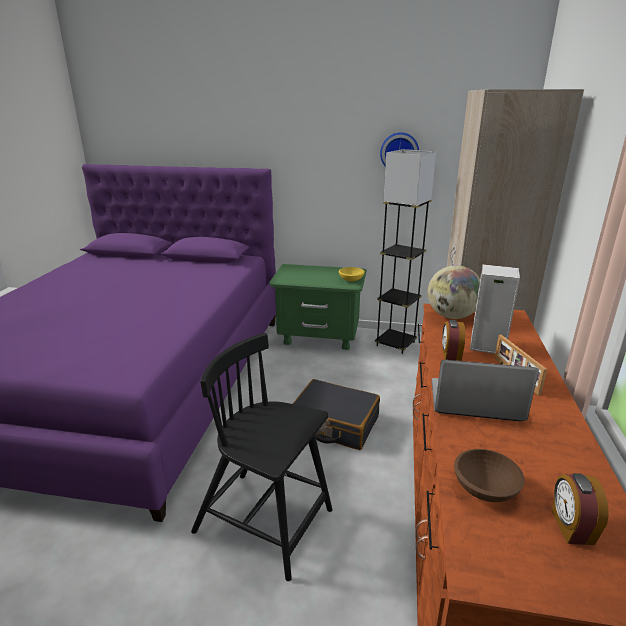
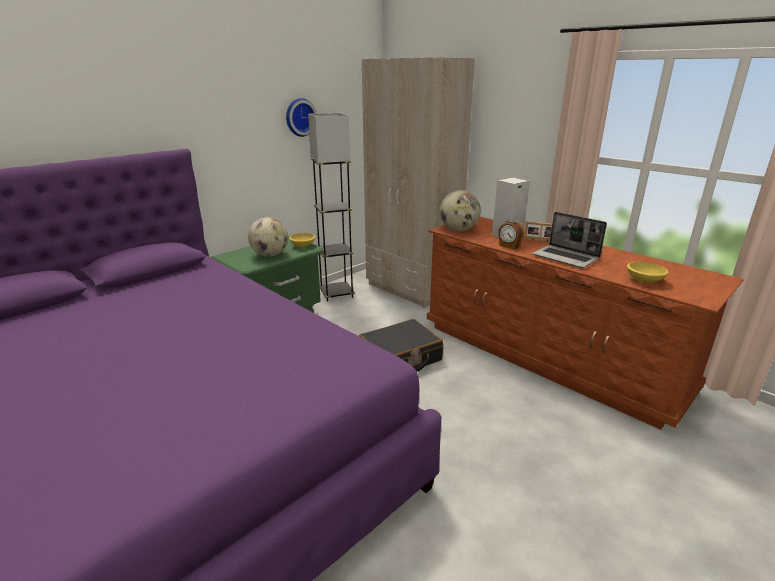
camera: 55 degrees left, 0 degrees up
black chair [191,333,332,581] -> none
laptop [432,360,539,421] -> laptop turned 90 degrees counterclockwise [532,212,607,268]
brown bowl [454,449,525,502] -> yellow bowl [627,262,668,283]
alarm clock [552,473,609,545] -> none
none -> globe [248,217,288,257]

